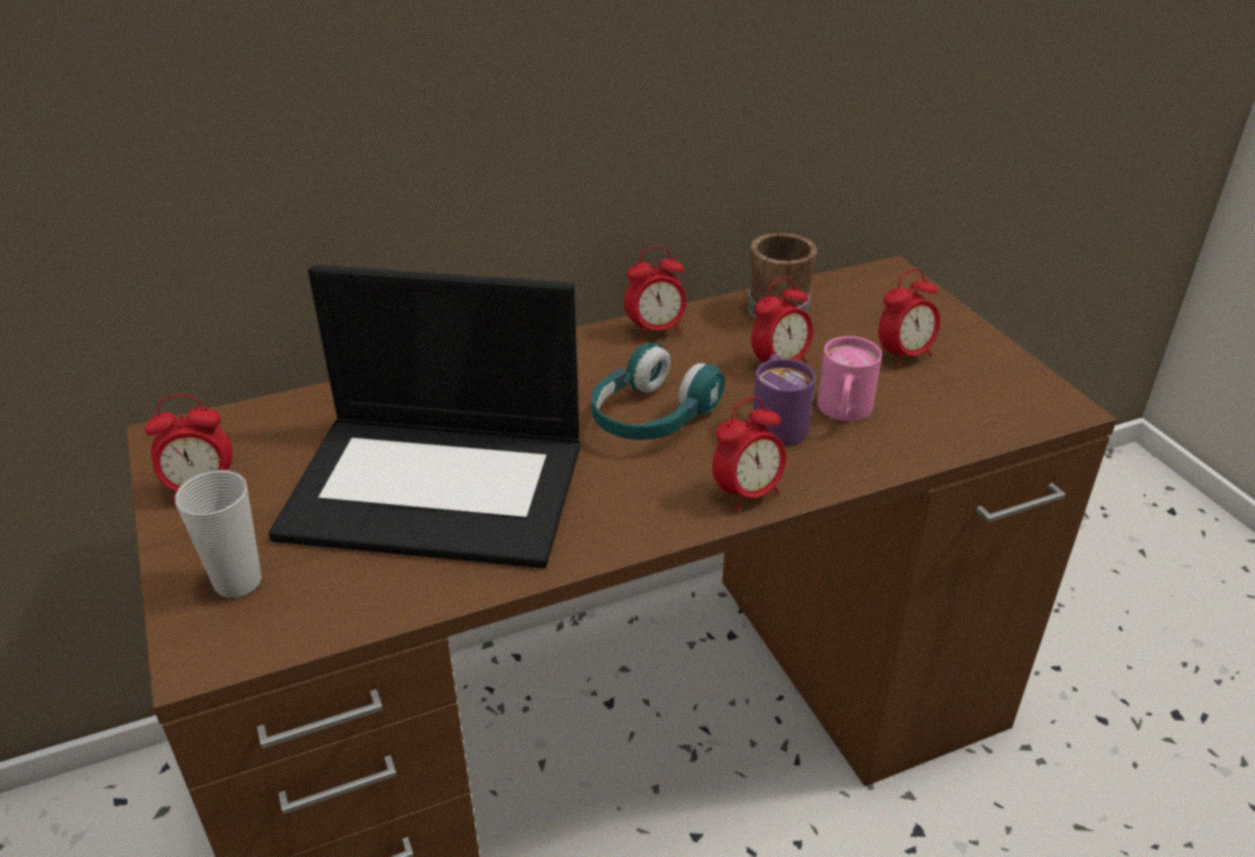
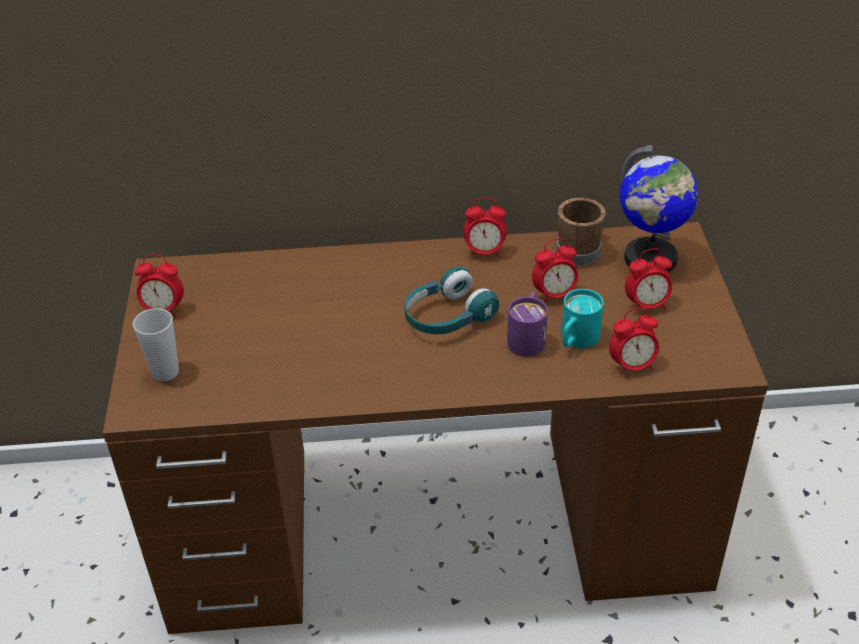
camera: 20 degrees right, 5 degrees up
laptop [269,265,580,568] -> none
alarm clock [712,397,786,512] -> alarm clock moved to [609,308,659,377]
pink mug [817,336,882,422] -> turquoise mug [562,289,604,348]
none -> globe [620,145,698,272]

